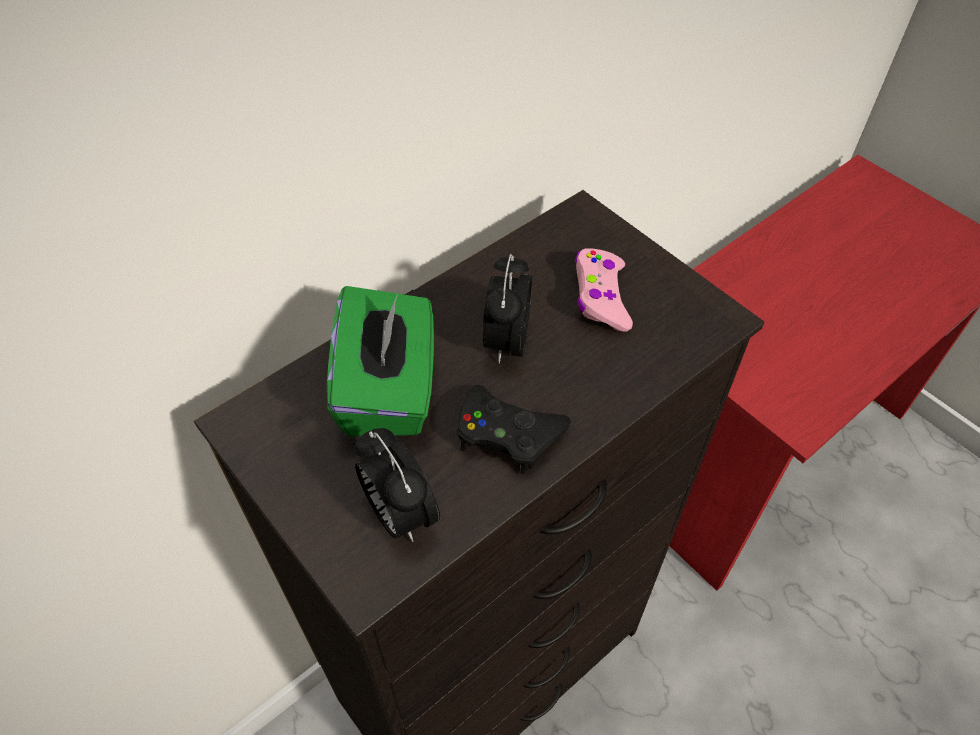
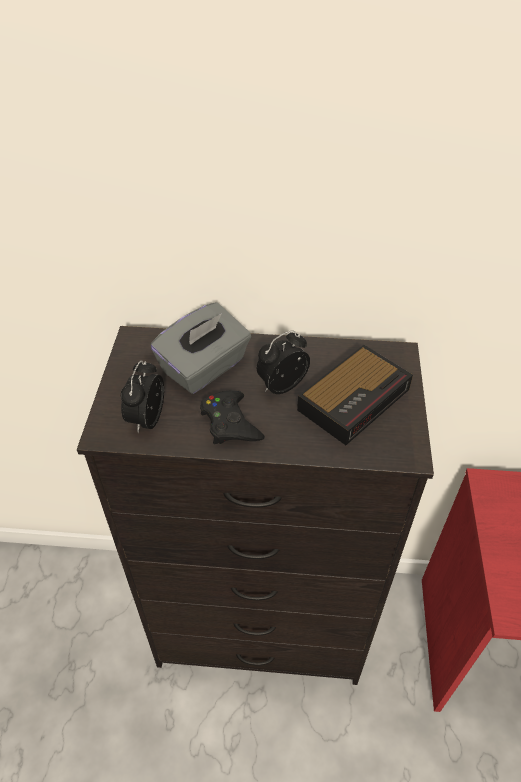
camera: 45 degrees right, 5 degrees down
green tissue box [327,286,434,436] -> grey tissue box [150,302,251,394]
pink game controller [576,249,633,332] -> alarm clock [297,345,413,445]

